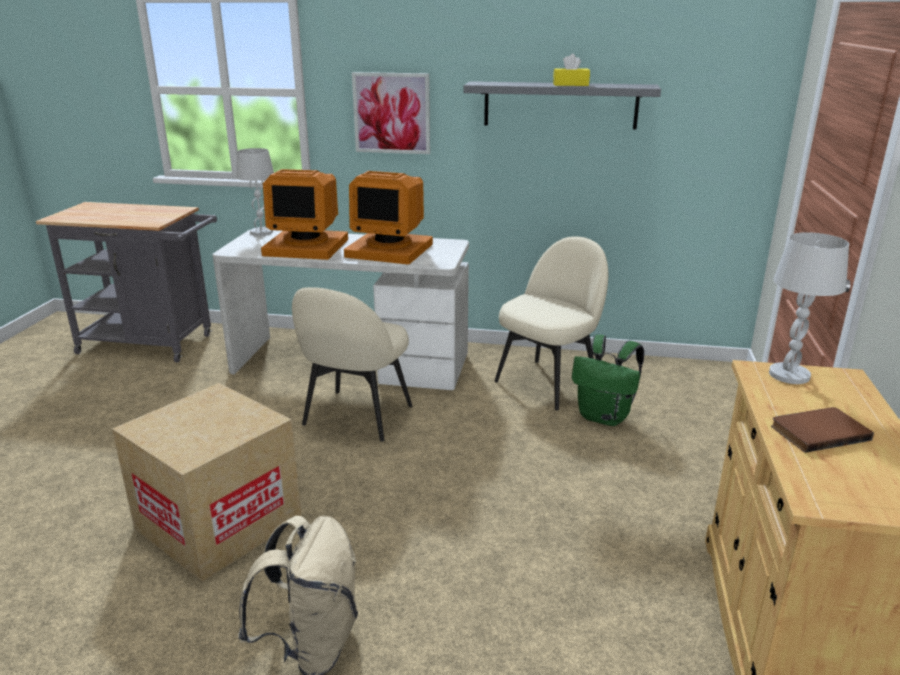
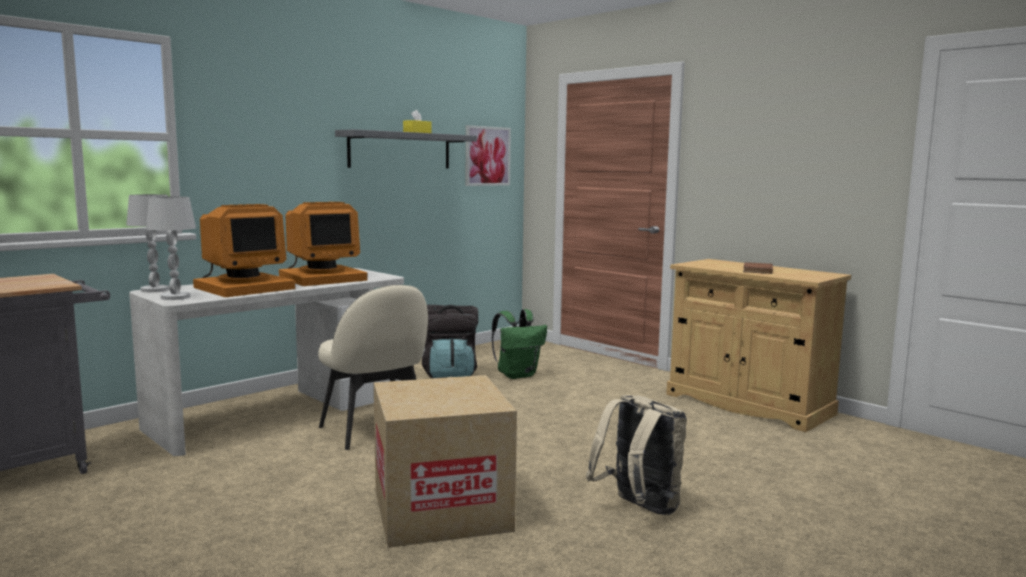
camera: 55 degrees left, 15 degrees down
picture [352,72,430,154] -> picture moved to [466,125,511,186]
beige chair [494,237,608,410] -> black backpack [422,305,478,378]
white table lamp [769,232,849,384] -> white table lamp moved to [146,197,196,300]

